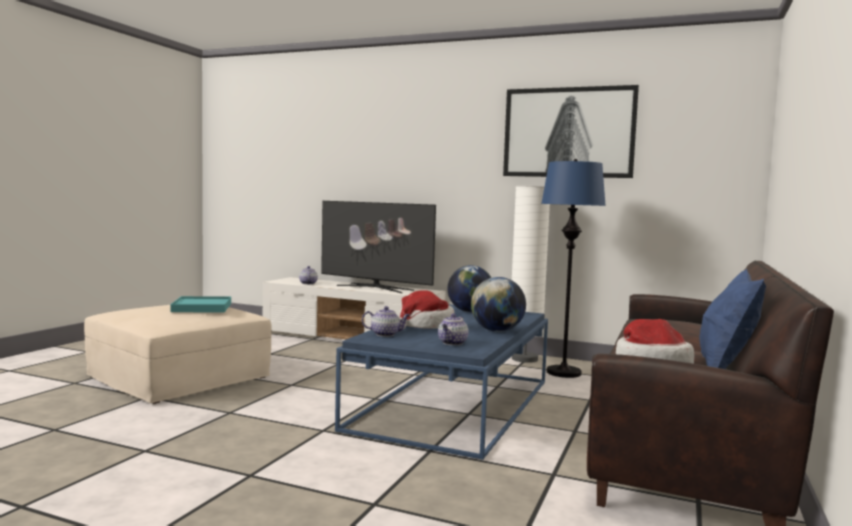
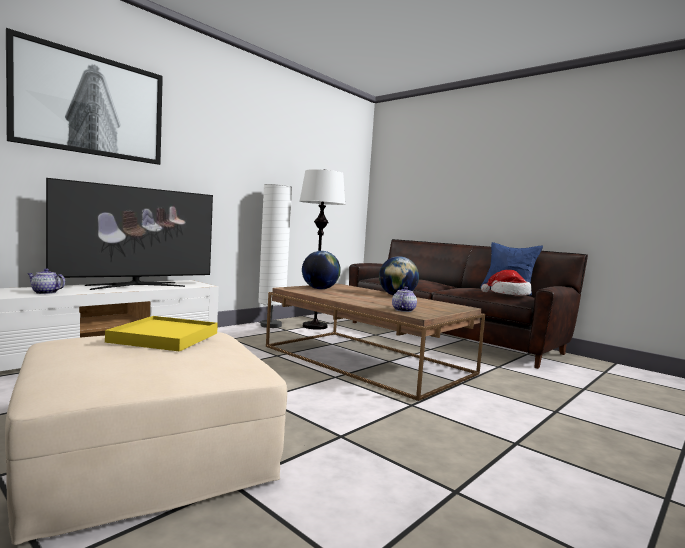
camera: 70 degrees left, 0 degrees up
turquoise tray [170,296,231,312] -> yellow tray [105,316,218,351]
blue coffee table [335,304,548,460] -> brown coffee table [266,284,485,402]
hat [399,290,455,329] -> none
teapot [438,314,469,345] -> none
picture [503,85,639,178] -> picture moved to [6,28,163,165]
blue floor lamp [541,159,606,378] -> white floor lamp [300,169,345,330]

